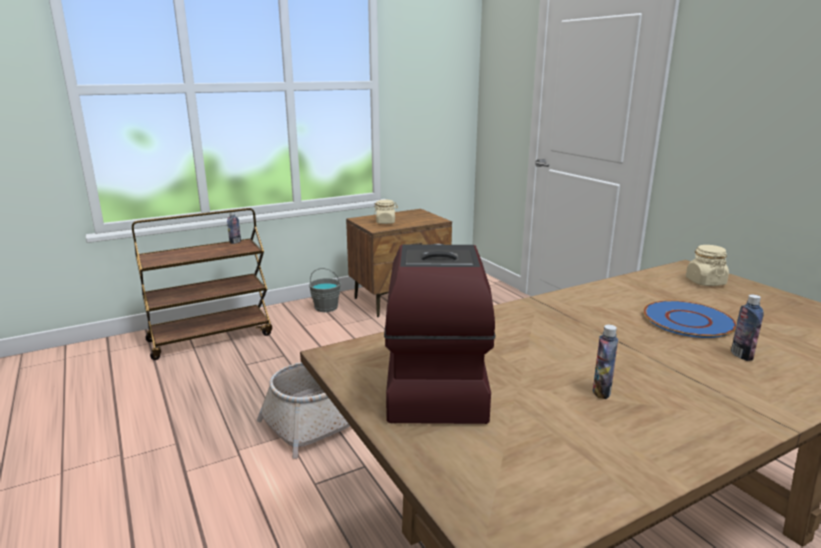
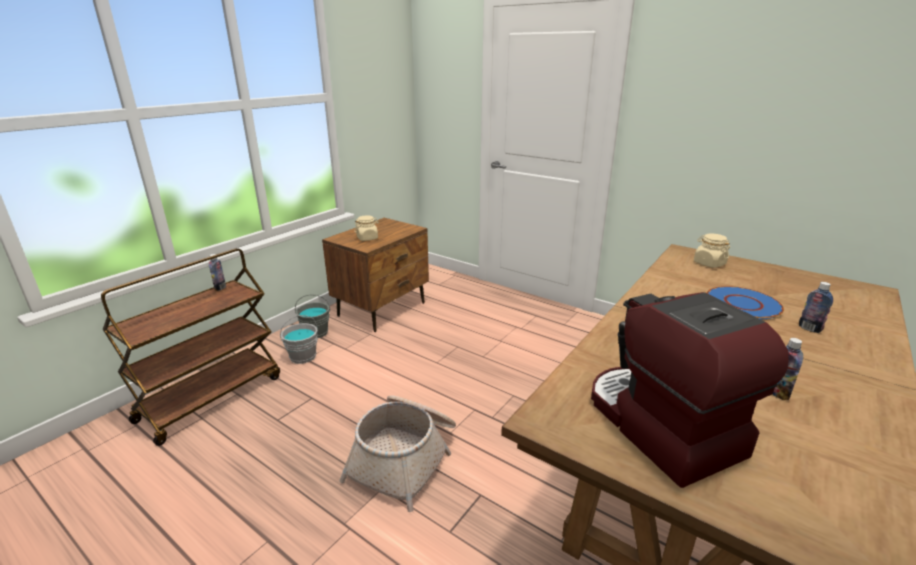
camera: 25 degrees left, 5 degrees up
none -> grey bucket [280,315,318,364]

